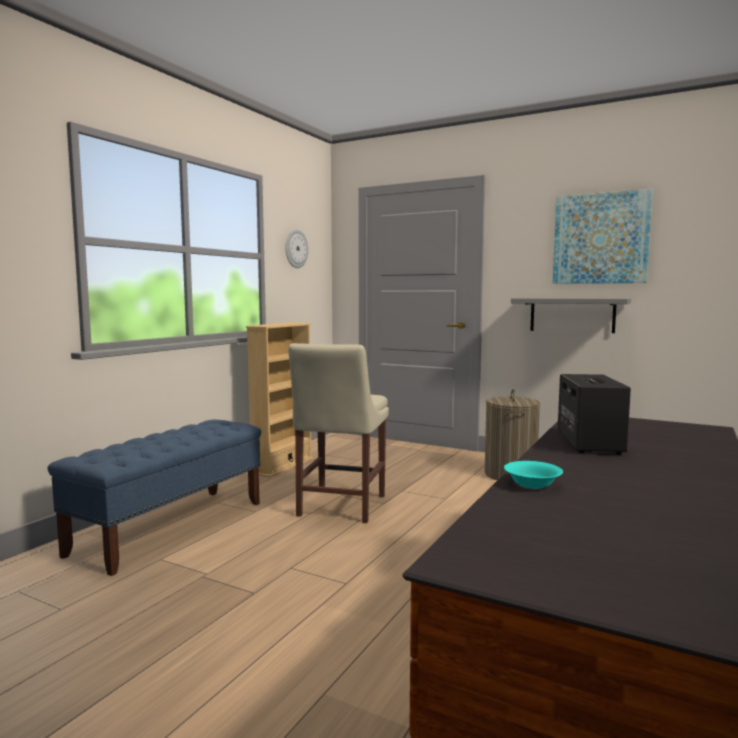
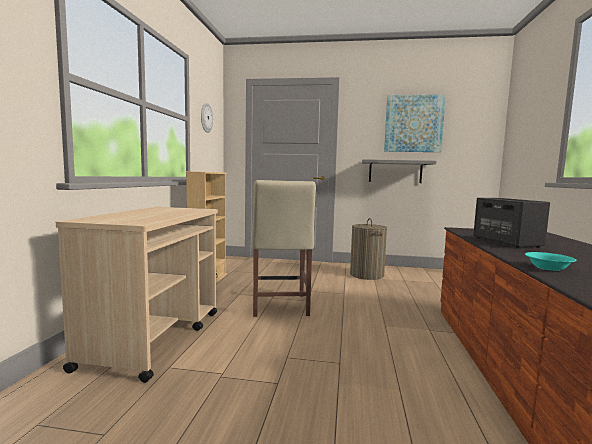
camera: 20 degrees left, 0 degrees up
blue bench [48,419,261,576] -> beige cart [56,207,218,383]

